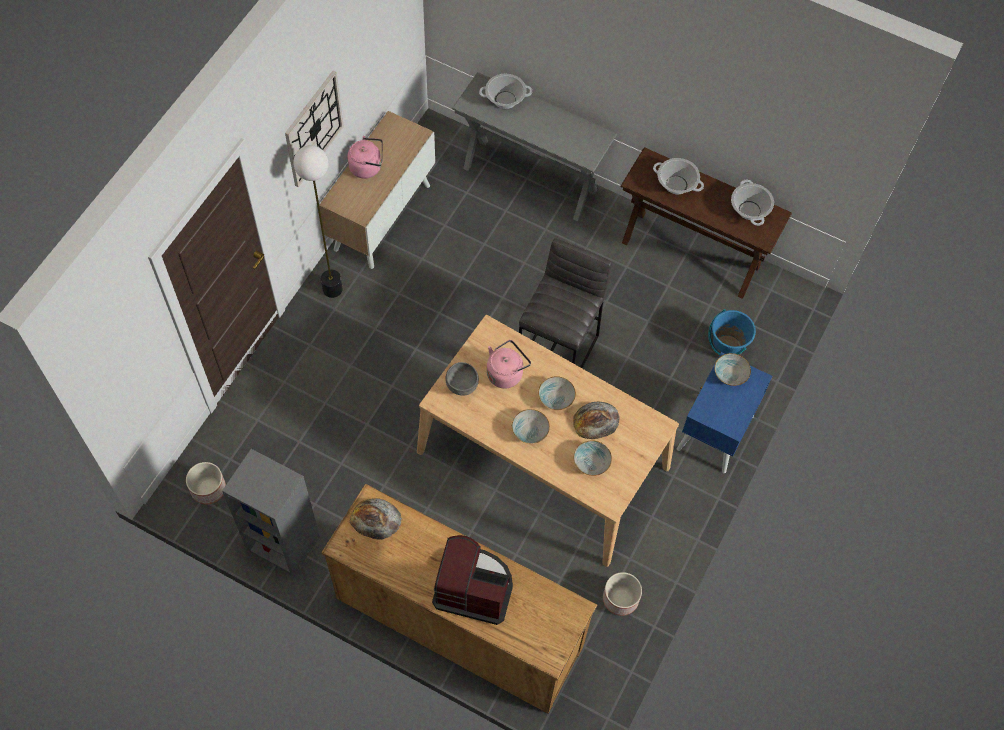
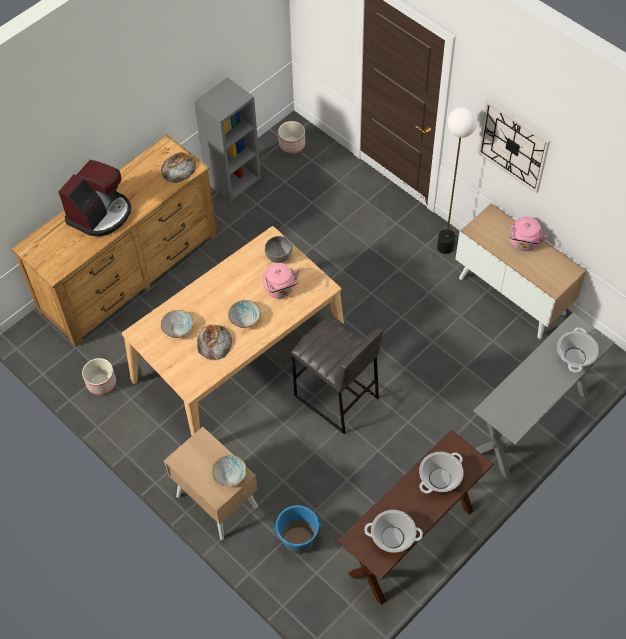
camera: 110 degrees right, 5 degrees down
bowl [512,409,550,444] -> none
blue nightstand [677,352,772,473] -> beige nightstand [164,427,258,540]

